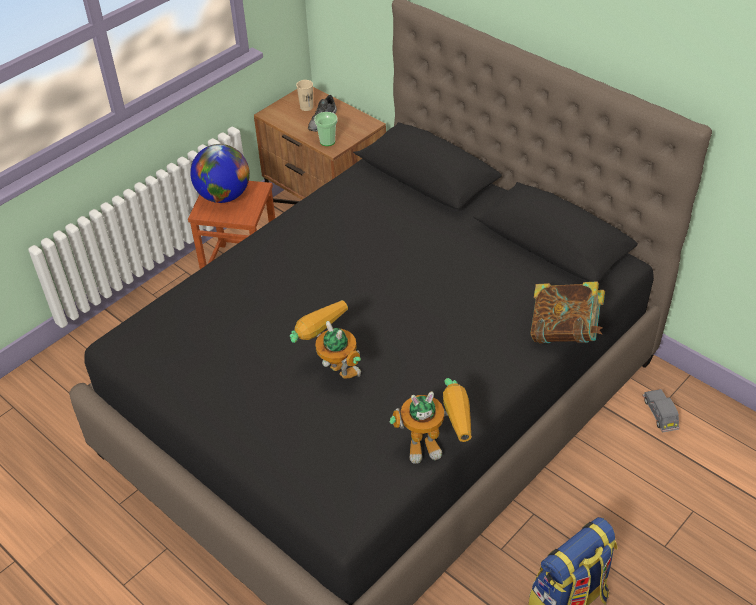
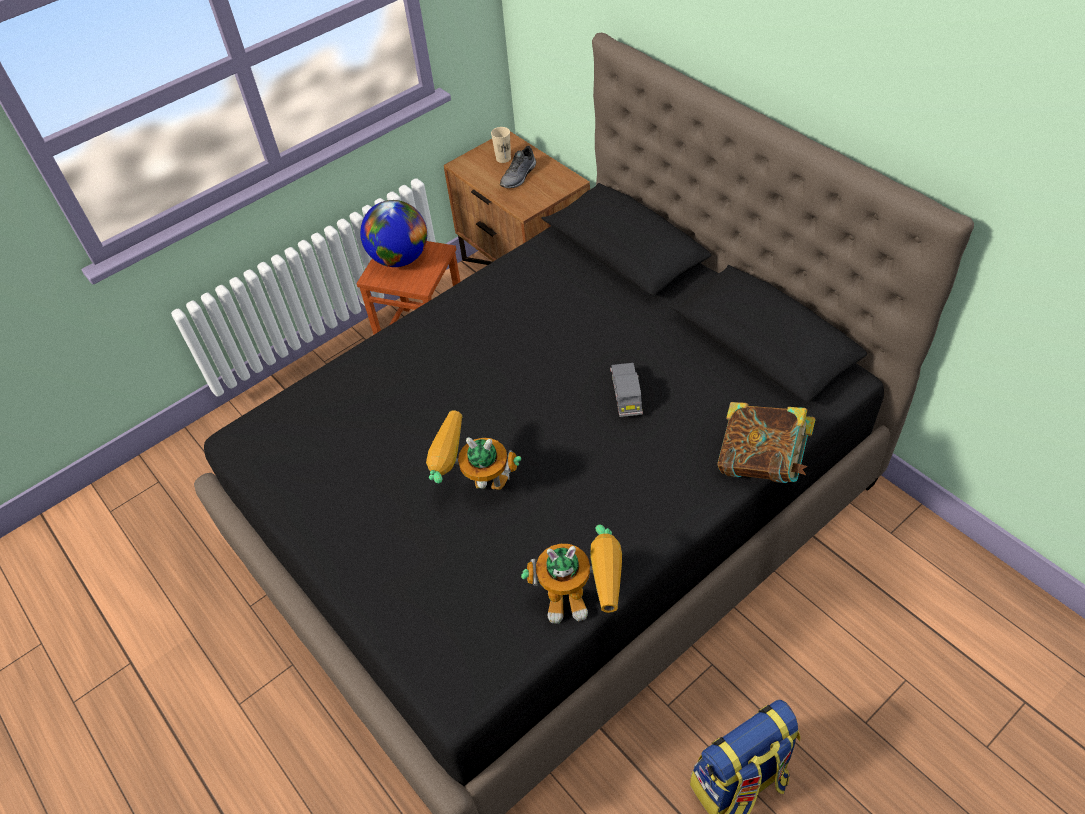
camera: 10 degrees right, 5 degrees up
toy robot [290,300,361,379] -> toy robot turned 45 degrees counterclockwise [426,411,521,490]
cup [314,112,338,146] -> none
grey toy car [643,389,680,433] -> grey toy car moved to [610,363,643,417]

